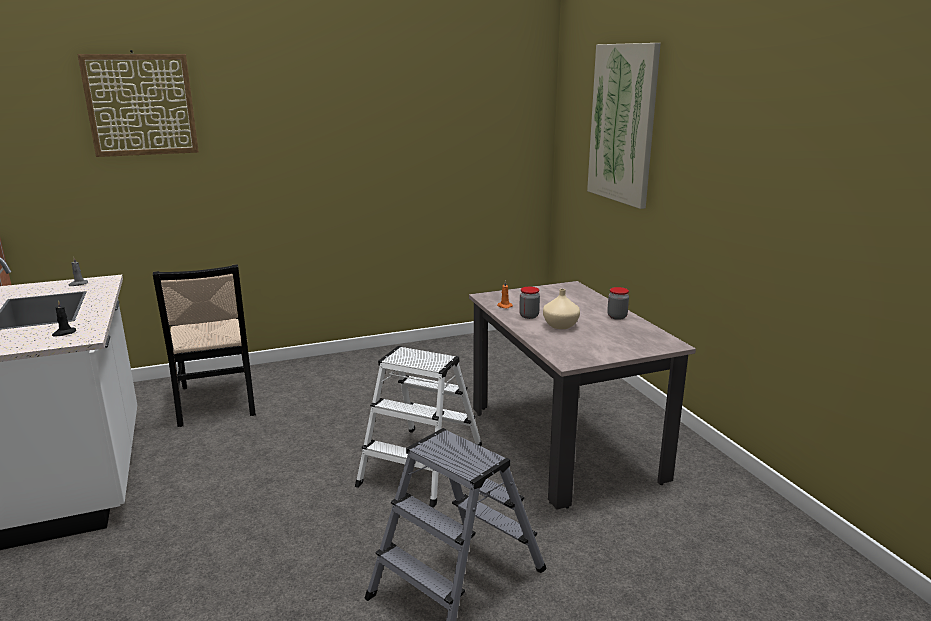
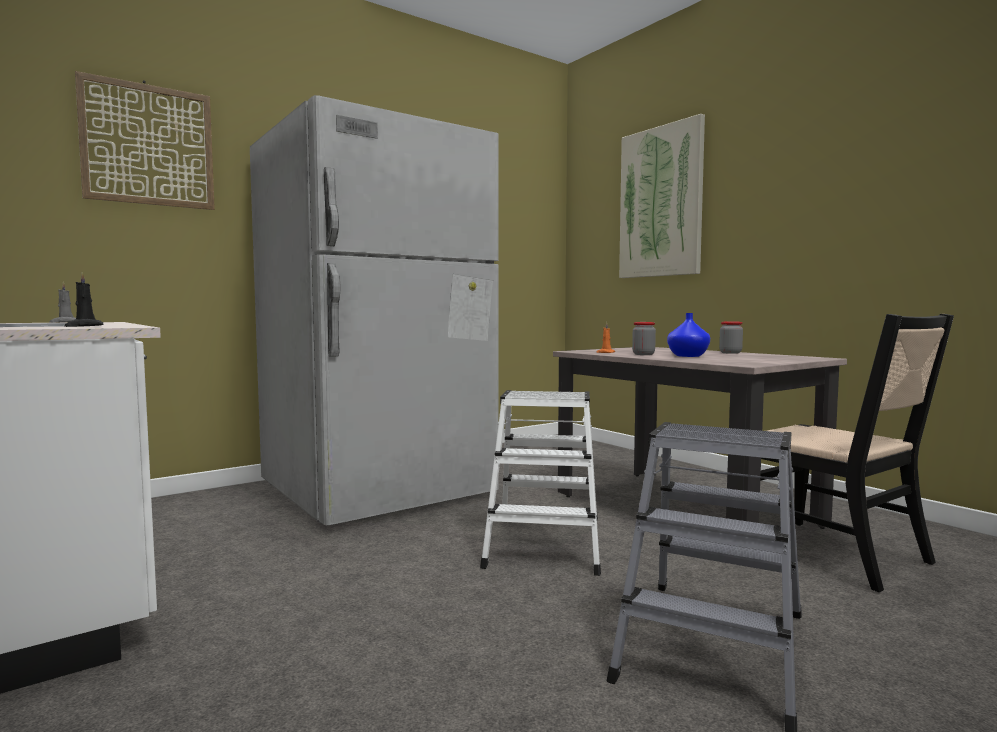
camera: 15 degrees left, 15 degrees down
chair [153,264,256,427] -> chair moved to [760,314,954,592]
beige vase [543,289,580,329] -> blue vase [667,313,710,357]
none -> white fridge [250,95,499,525]

